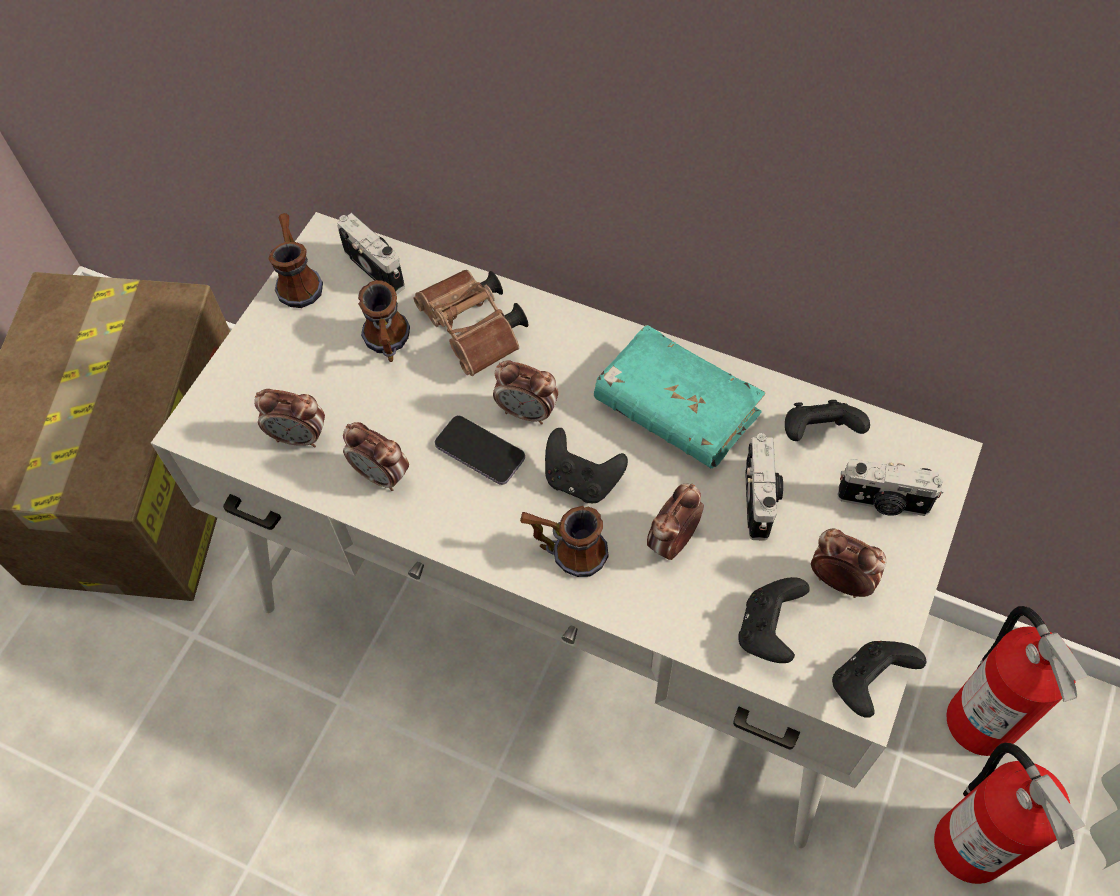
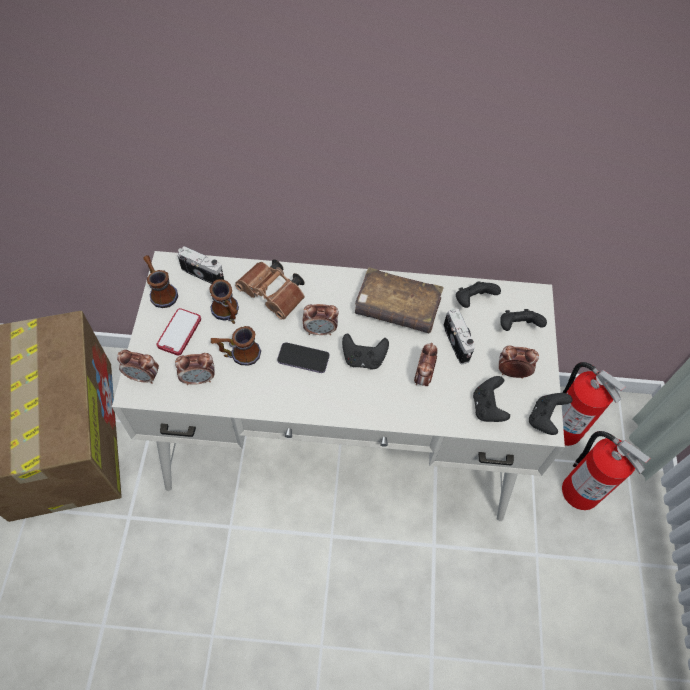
camera: 25 degrees left, 0 degrees up
alarm clock [343,422,409,491] -> alarm clock moved to [117,350,159,384]
mug [520,506,609,577] -> mug moved to [211,326,261,366]
turquoise book [594,325,765,468] -> brown book [355,267,443,333]
camera [837,459,944,516] -> black game controller [500,309,547,331]
none -> phone [157,308,201,356]

